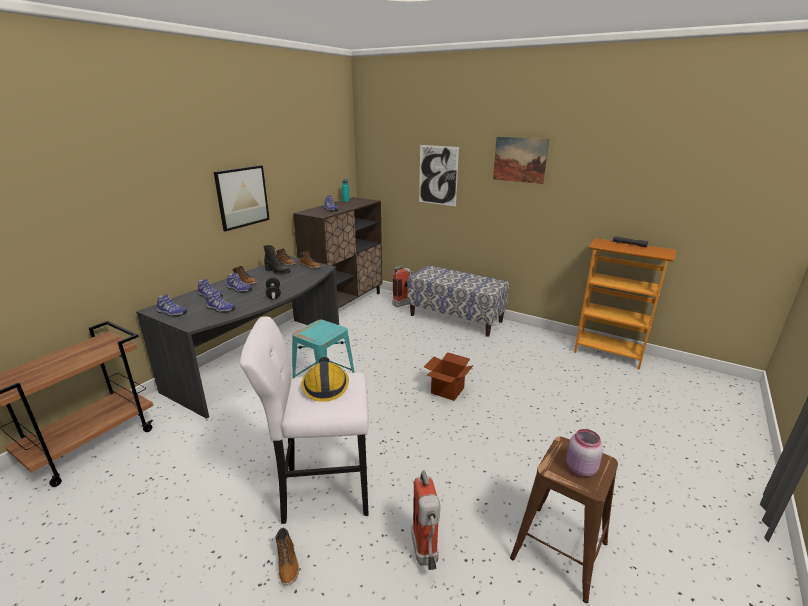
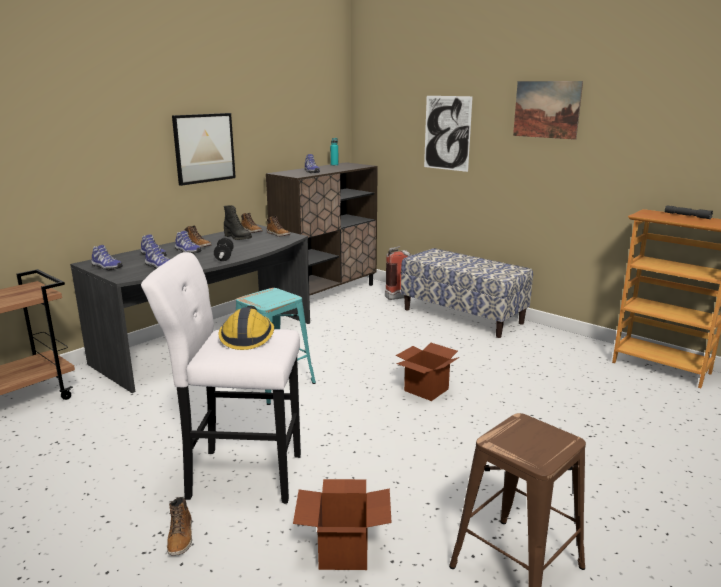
camera: 10 degrees right, 5 degrees down
fire extinguisher [411,470,440,570] -> cardboard box [293,479,392,570]
pink jar [566,429,603,477] -> none

